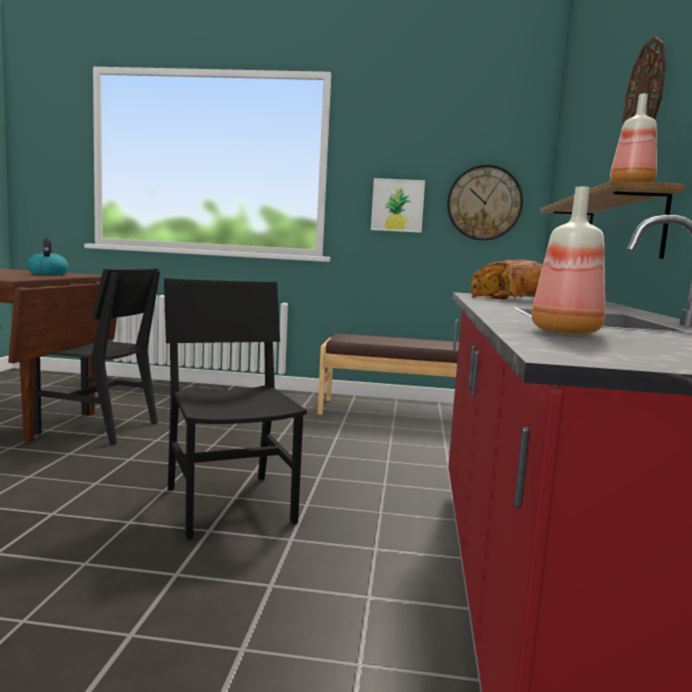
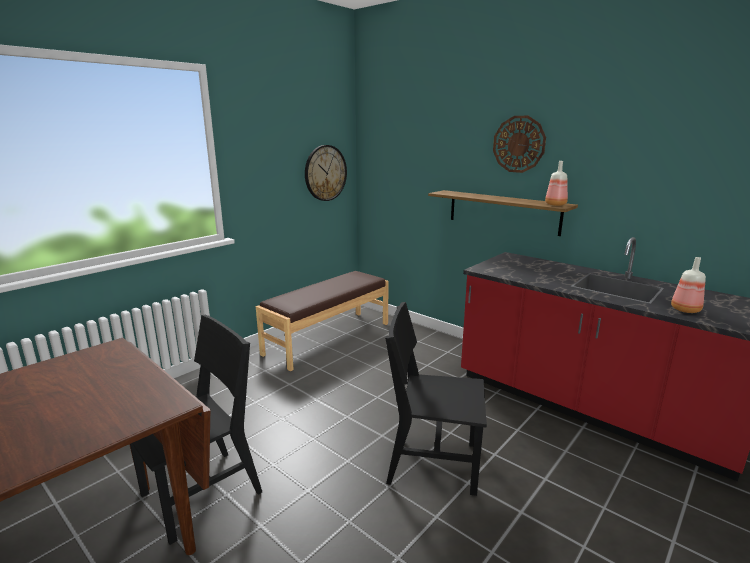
camera: 55 degrees left, 10 degrees up
kettle [27,238,68,275] -> none
picture [371,178,425,233] -> none
bread [471,260,543,300] -> none

